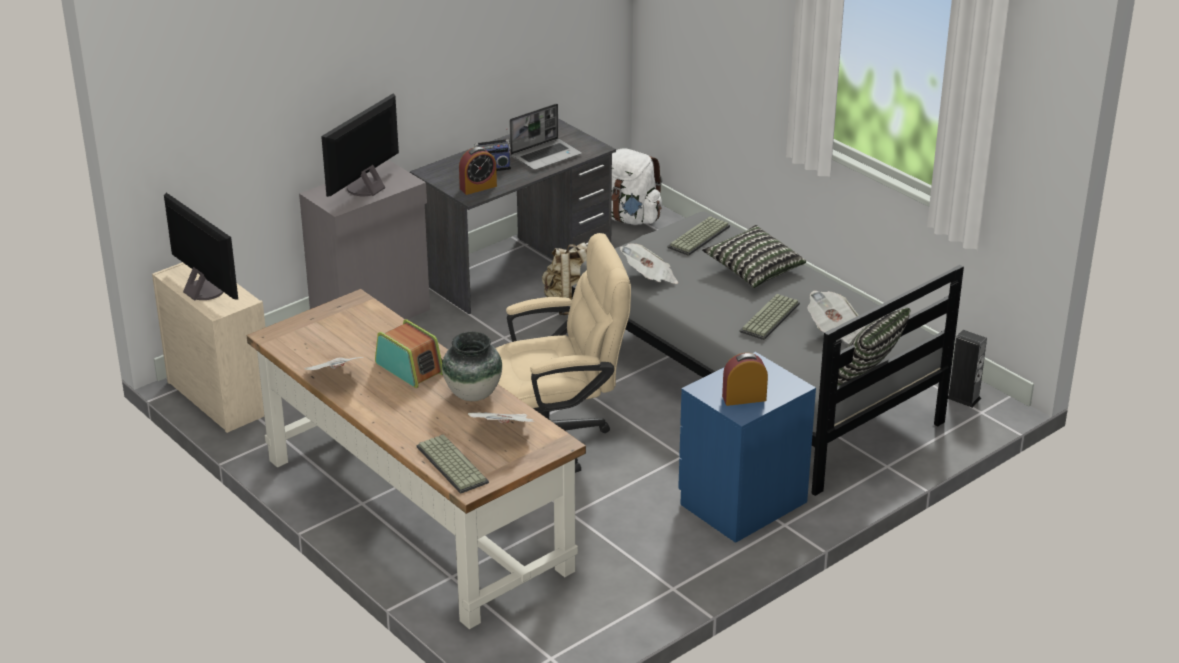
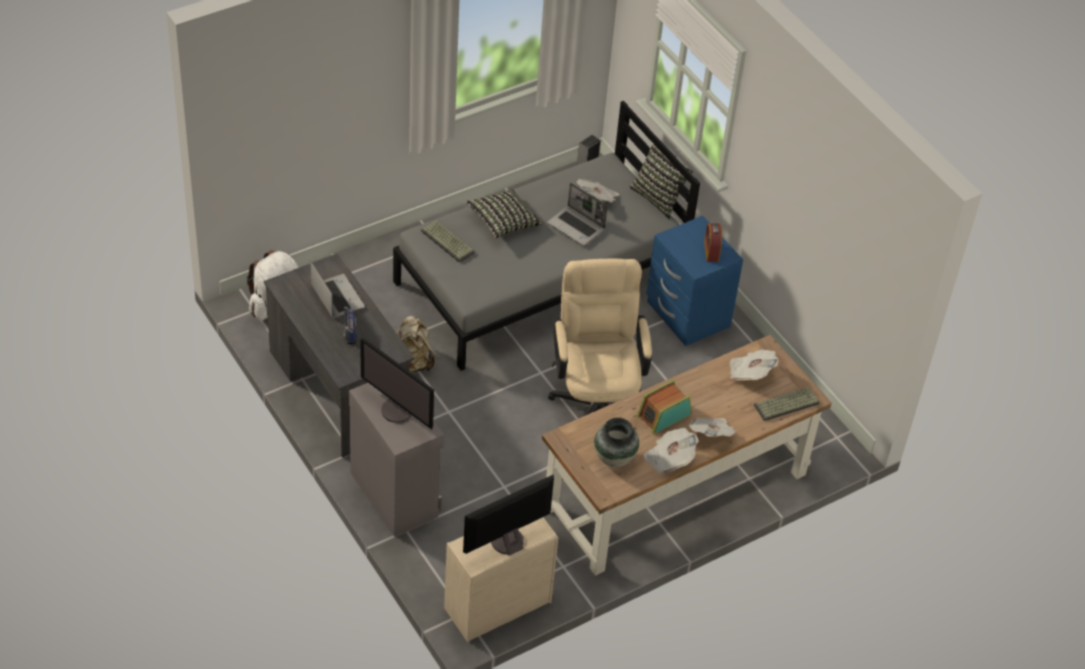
camera: 85 degrees left, 15 degrees up
vase [442,332,502,401] -> vase moved to [594,418,639,467]
alarm clock [459,147,497,195] -> none
newspaper [620,244,678,284] -> newspaper moved to [689,417,736,437]
keyboard [740,294,800,340] -> laptop [547,183,608,246]

